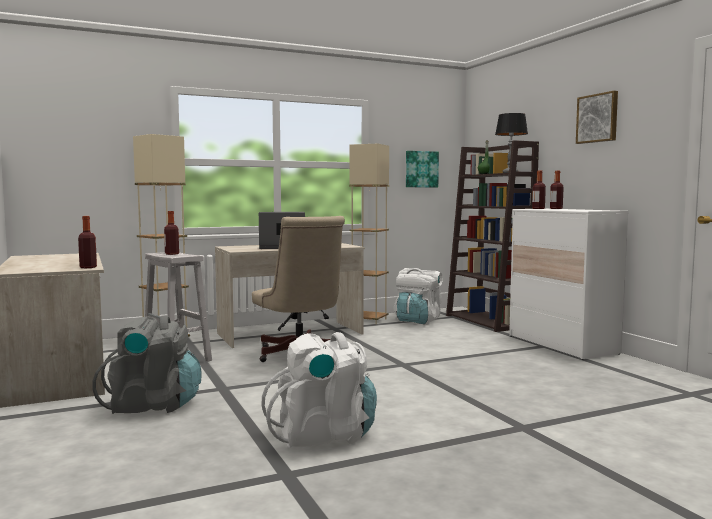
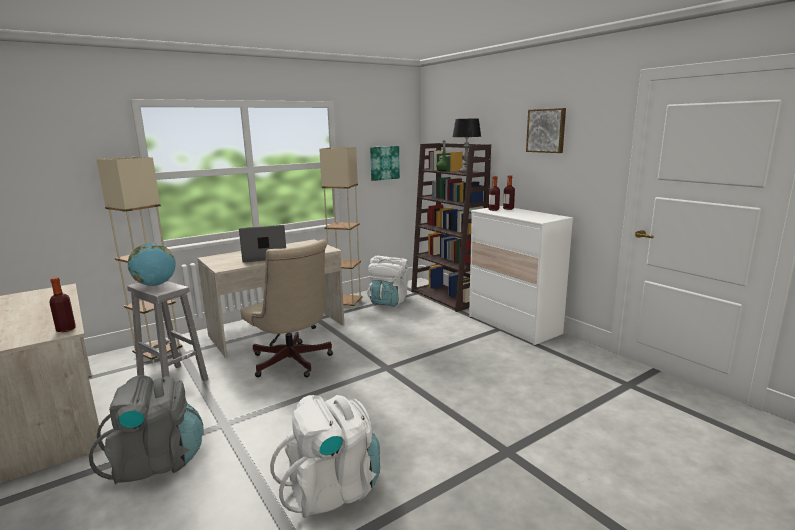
camera: 10 degrees left, 10 degrees up
bottle [164,211,179,255] -> globe [128,243,176,286]

